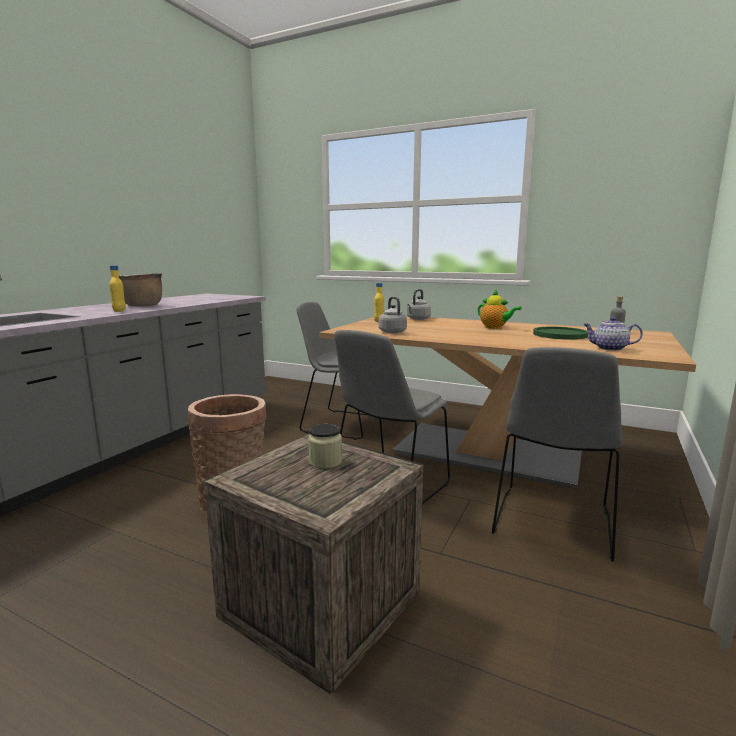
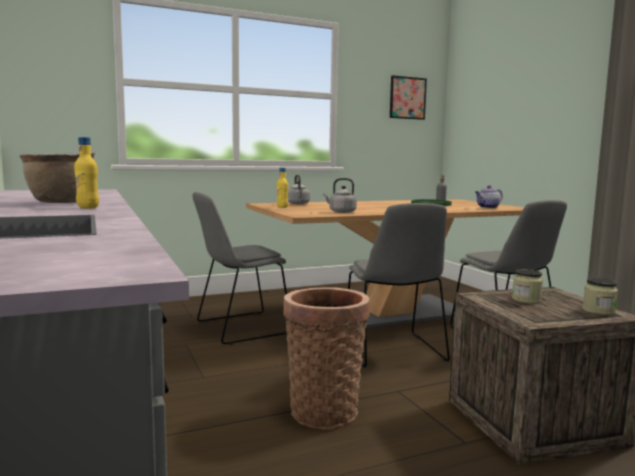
camera: 50 degrees left, 5 degrees down
teapot [478,289,522,329] -> none
none -> picture [390,75,427,120]
none -> jar [583,278,618,315]

